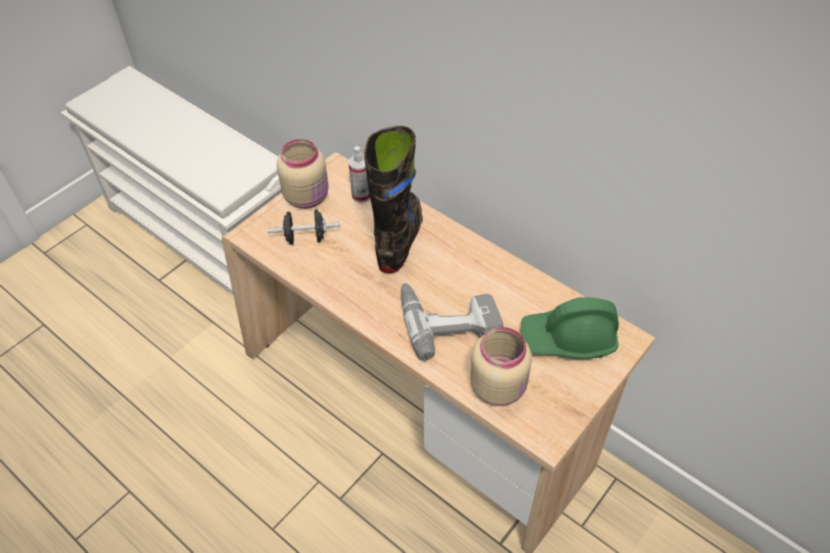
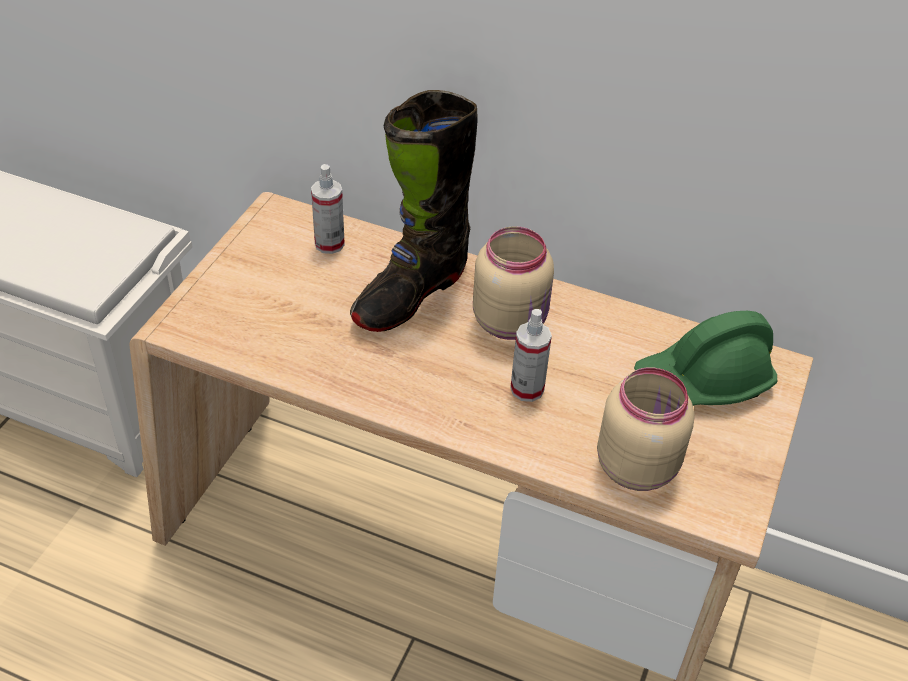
camera: 20 degrees left, 5 degrees down
black dumbbell [267,209,340,245] -> none
beige jar [277,139,329,209] -> beige jar moved to [473,226,554,340]
black boot [364,126,423,273] -> black boot turned 135 degrees counterclockwise [350,90,478,332]
power drill [401,283,503,361] -> spray bottle [510,309,552,402]

